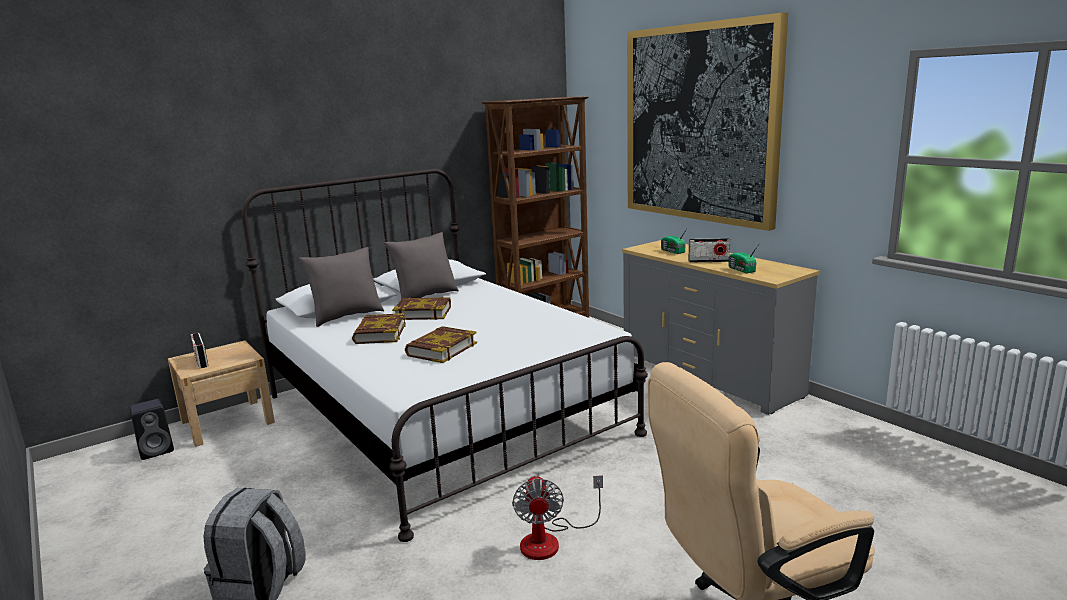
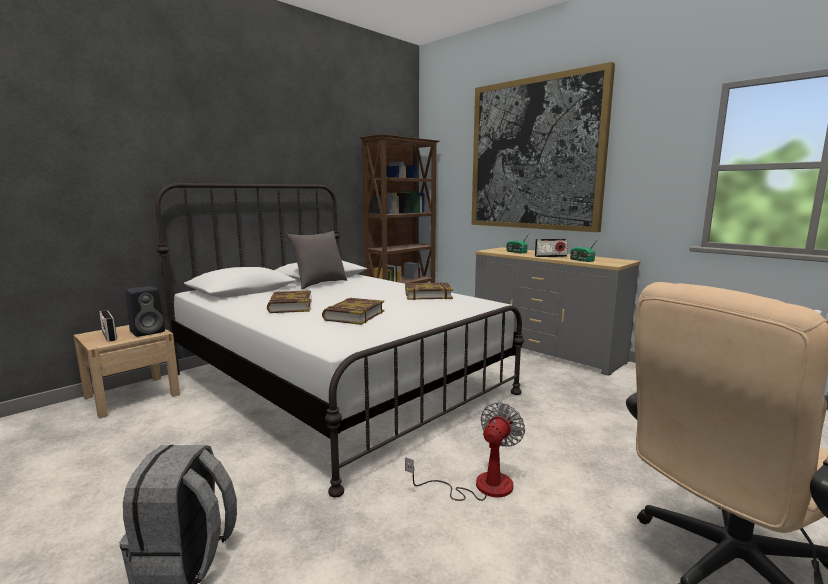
camera: 10 degrees left, 5 degrees down
black speaker [130,399,174,460] -> black speaker moved to [126,286,165,337]
grey pillow [299,247,384,327] -> none
book [392,297,451,320] -> book moved to [405,282,453,300]
fan [512,475,603,560] -> fan turned 135 degrees counterclockwise [405,402,525,501]

